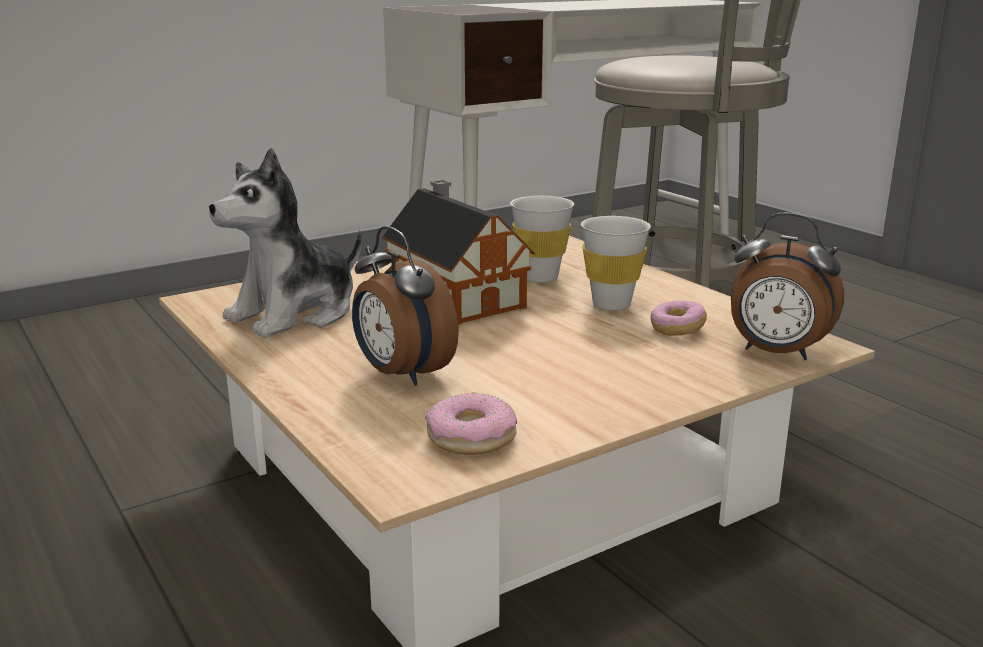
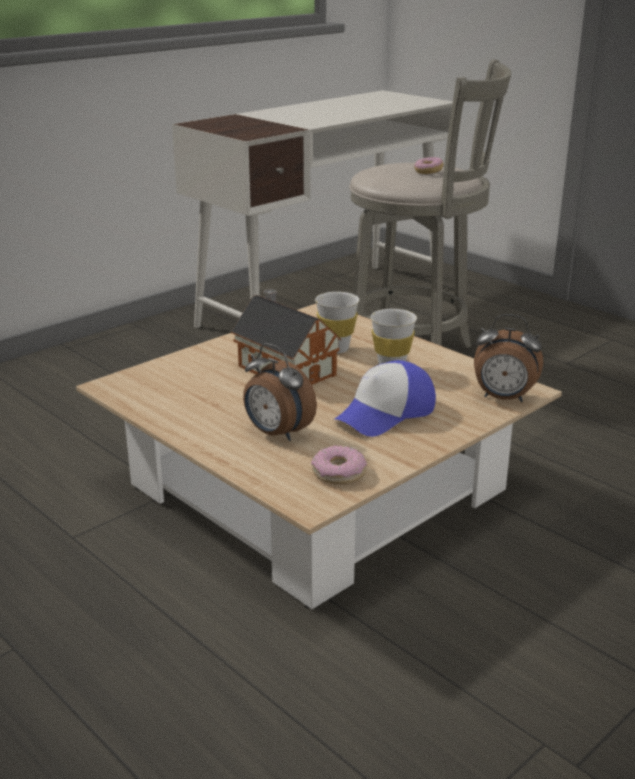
camera: 10 degrees left, 5 degrees up
plush toy [209,148,362,338] -> none
donut [650,300,707,336] -> donut moved to [414,157,444,174]
none -> cap [333,360,436,437]

